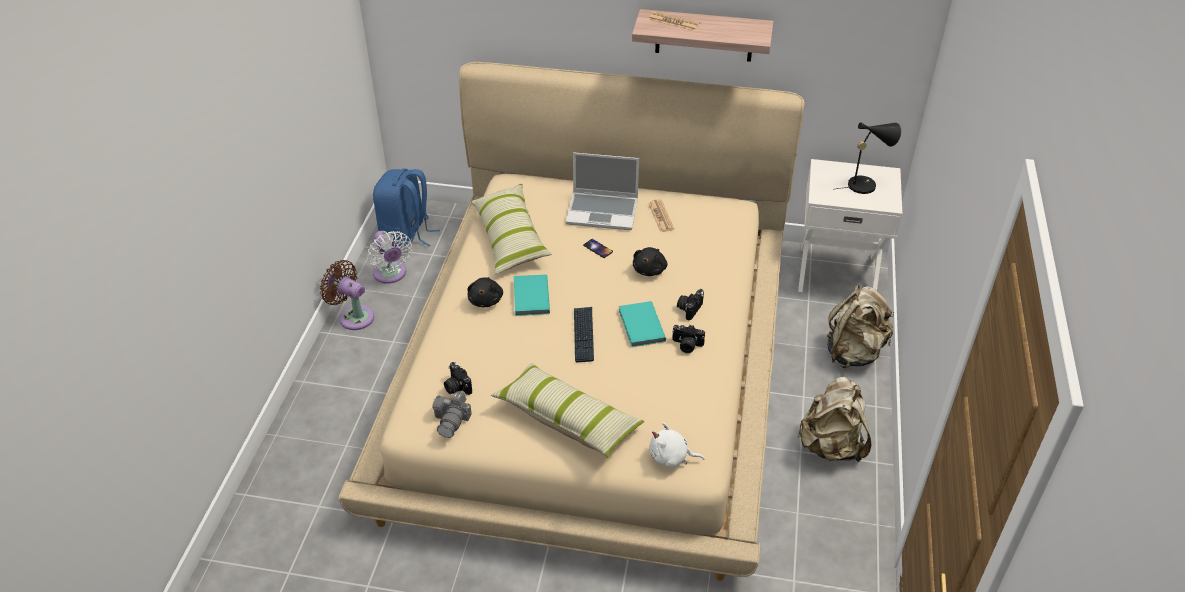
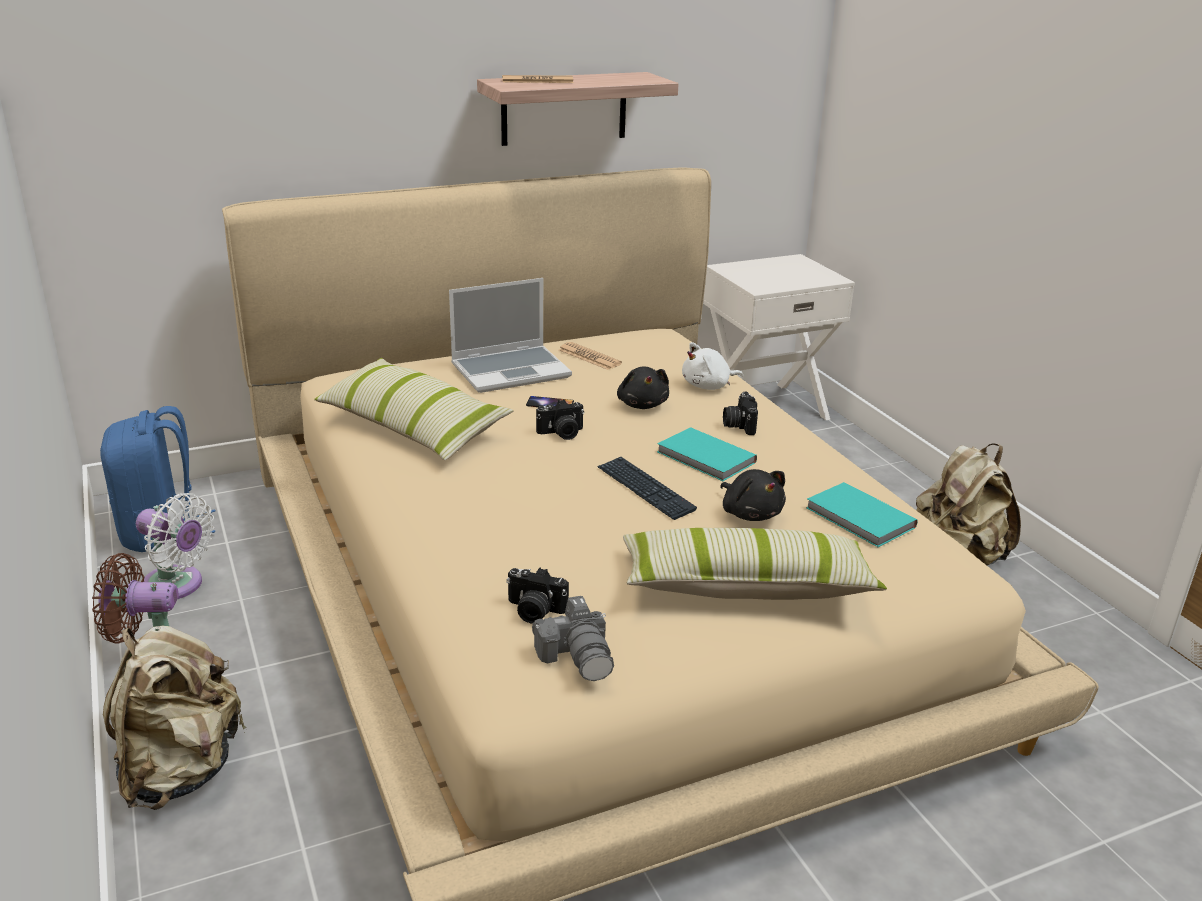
camera: 35 degrees left, 15 degrees down
black plush toy [467,277,503,307] -> black plush toy moved to [720,469,786,521]
turquoise book [514,274,550,316] -> turquoise book moved to [806,482,918,547]
white plush toy [649,422,704,467] -> white plush toy moved to [682,342,743,390]
camera [672,325,705,353] -> camera moved to [536,399,584,440]
beige backpack [827,285,894,368] -> beige backpack moved to [103,626,246,810]
black table lamp [837,122,901,194] -> none

